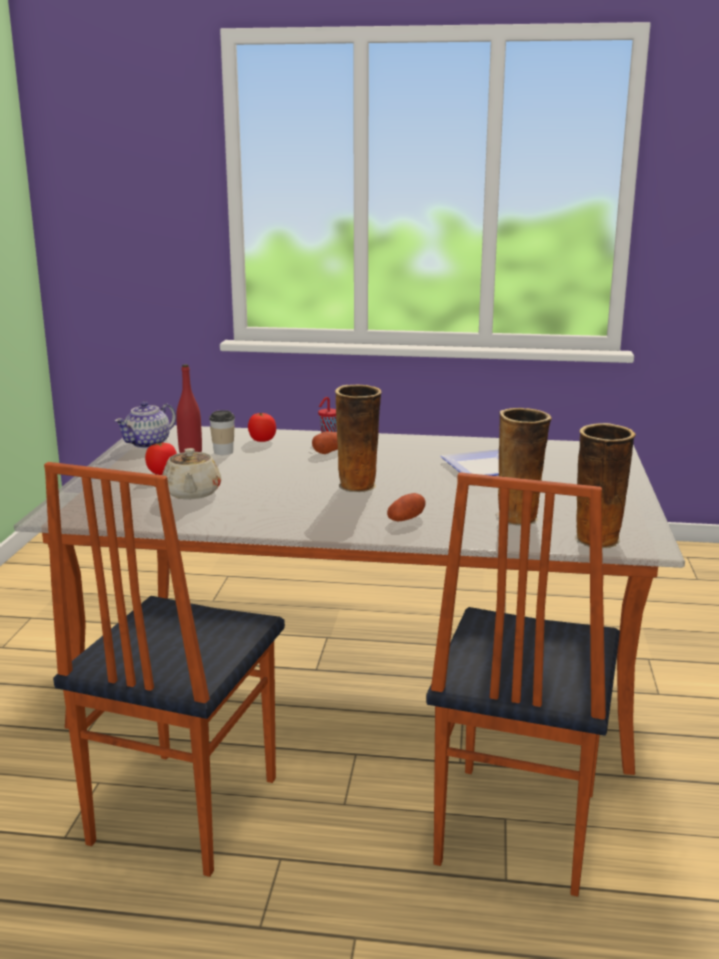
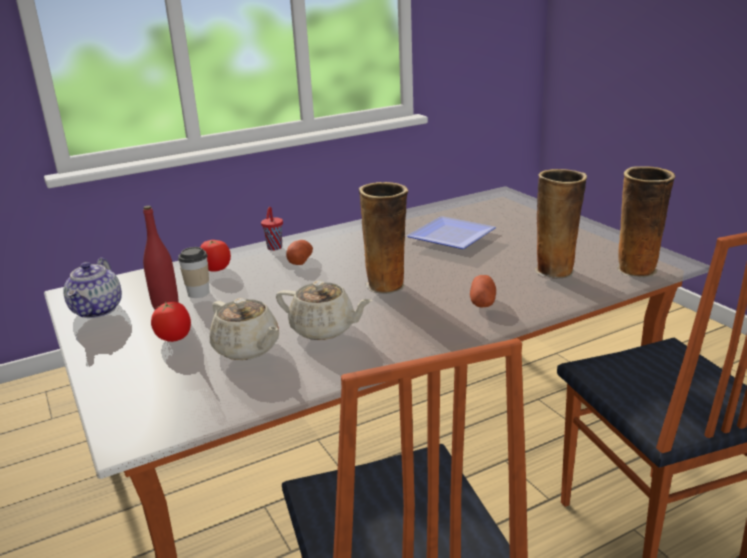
camera: 35 degrees left, 5 degrees up
none -> beige teapot [276,281,373,340]

